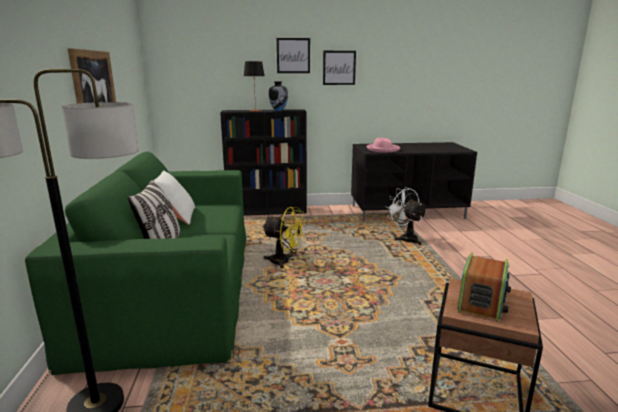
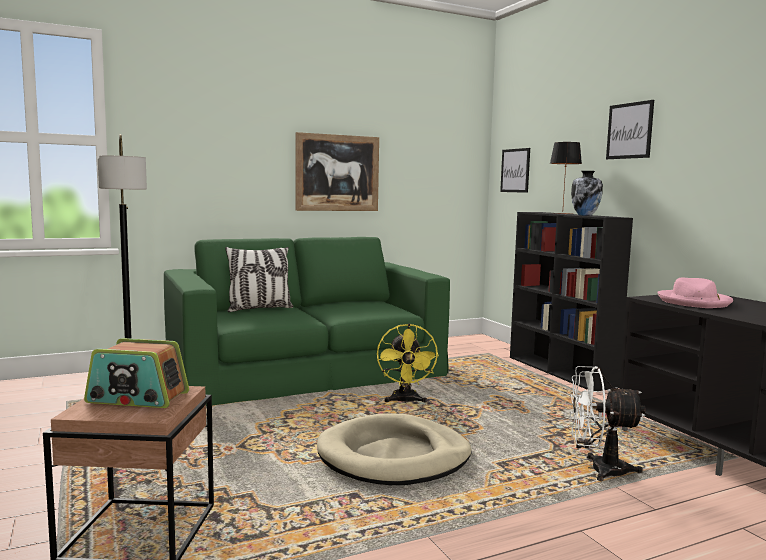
camera: 70 degrees right, 10 degrees down
white pillow [154,170,195,225] -> none
picture [323,51,356,85] -> picture moved to [500,148,530,193]
white fan [386,187,427,245] -> white fan turned 120 degrees counterclockwise [570,366,646,481]
none -> beige dog bed [317,413,472,485]

